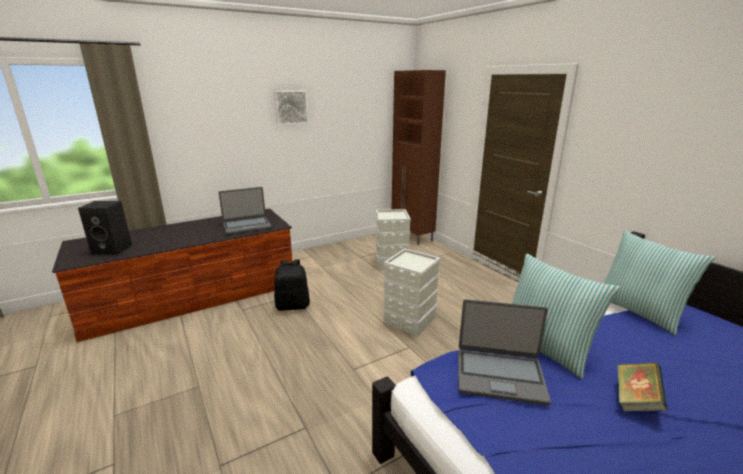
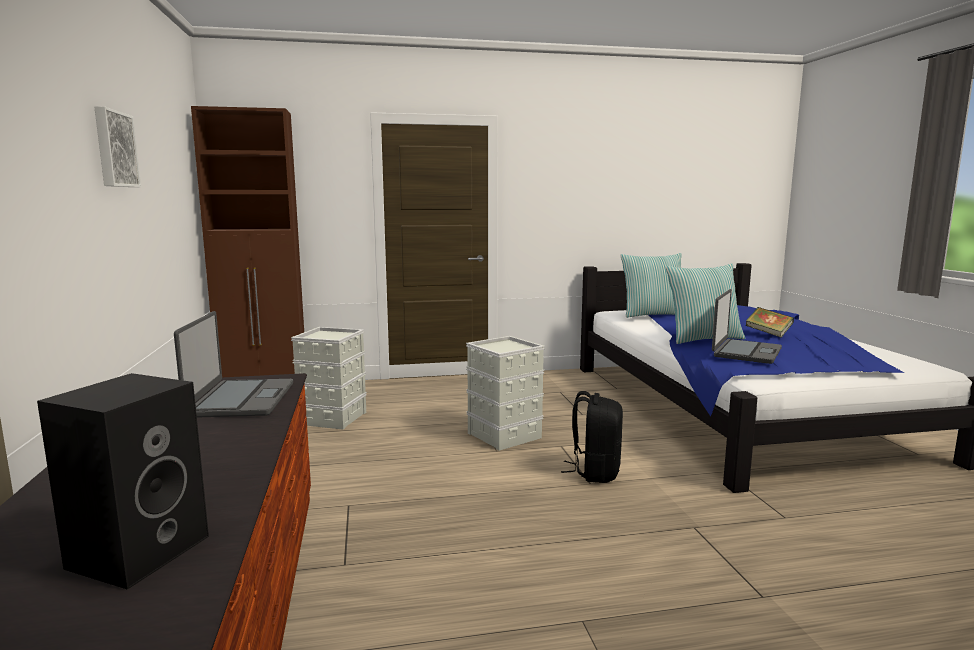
camera: 70 degrees left, 10 degrees down
black backpack [274,259,310,311] -> black backpack moved to [561,391,623,483]

